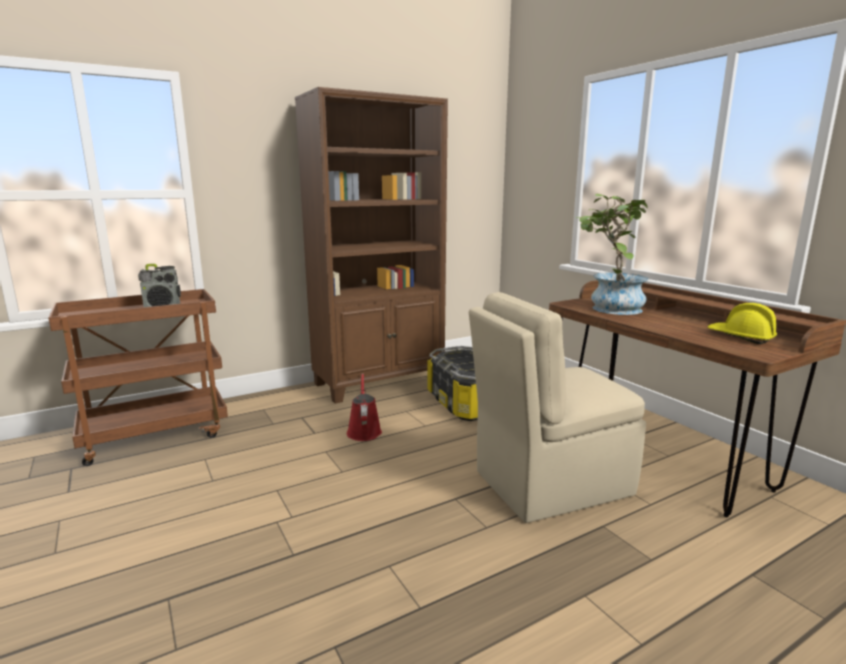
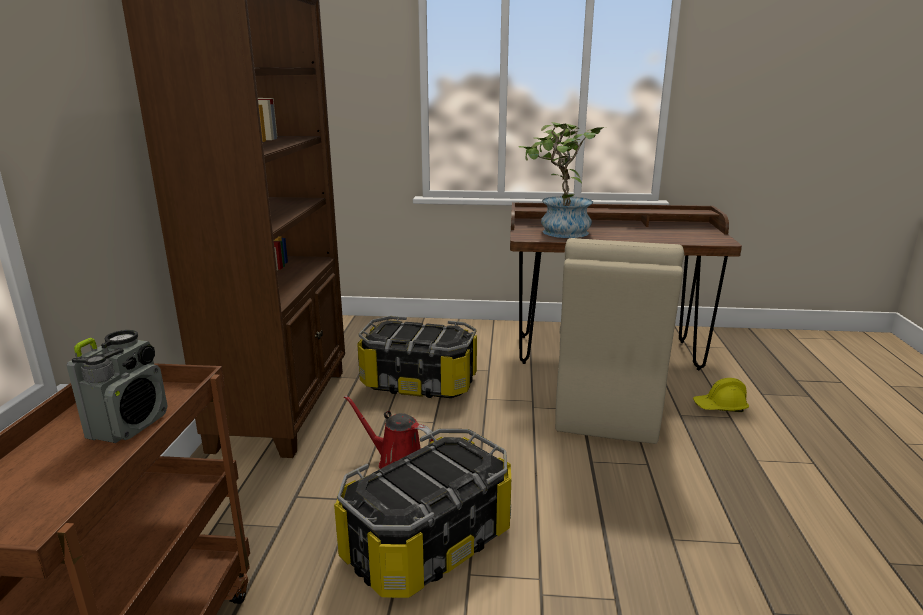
camera: 55 degrees left, 5 degrees up
yellow hard hat [707,303,777,344] -> yellow hard hat moved to [693,378,749,412]
none -> storage box [334,429,511,598]

